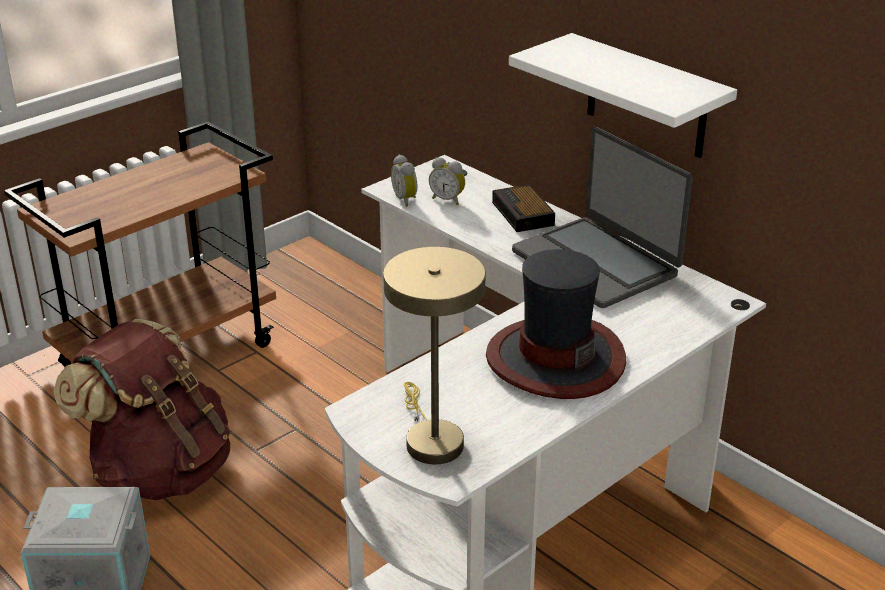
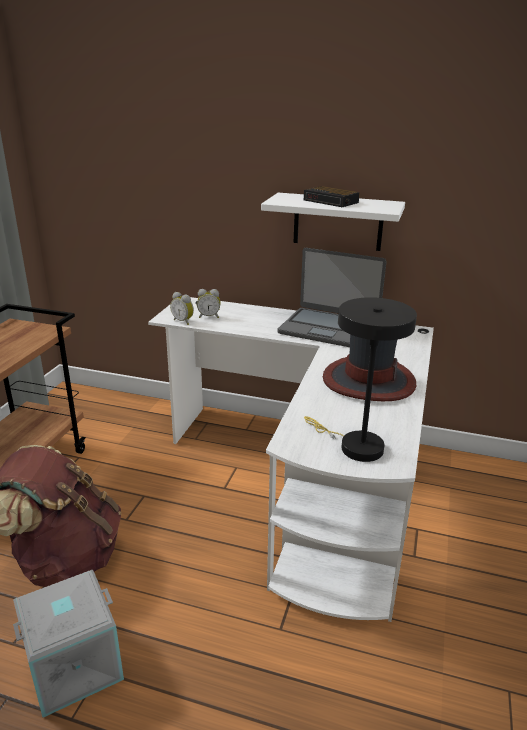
camera: 30 degrees left, 5 degrees down
beige table lamp [383,247,486,464] -> black table lamp [304,297,417,462]
alarm clock [492,184,555,232] -> alarm clock moved to [304,186,360,207]

